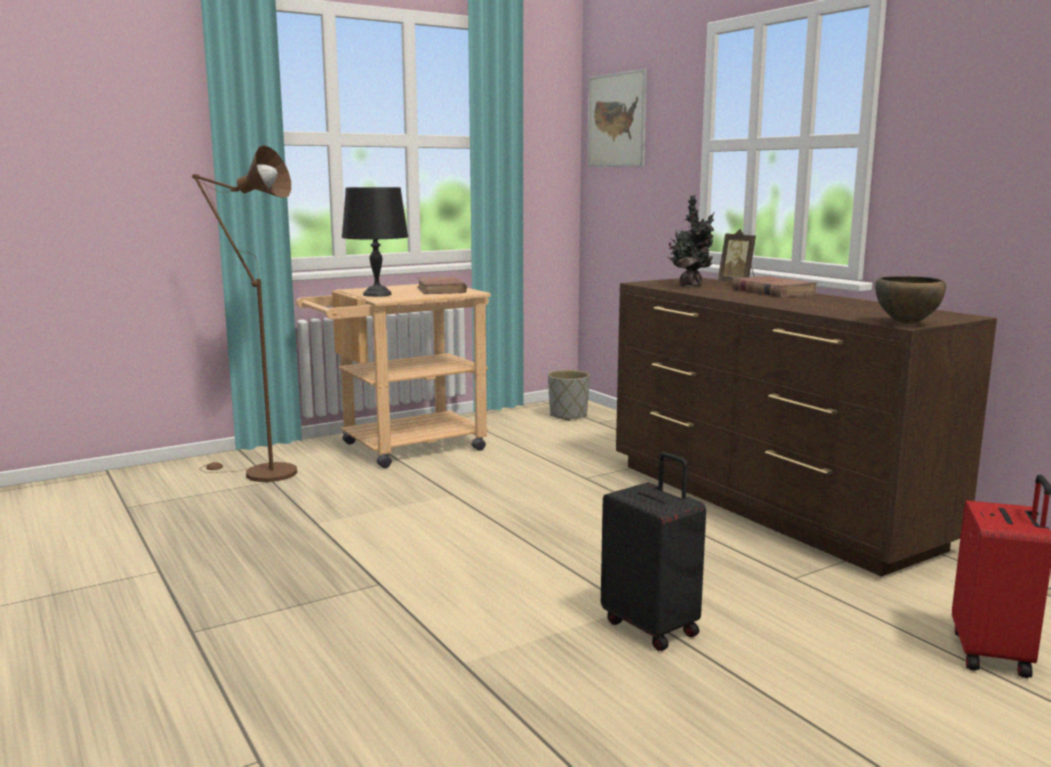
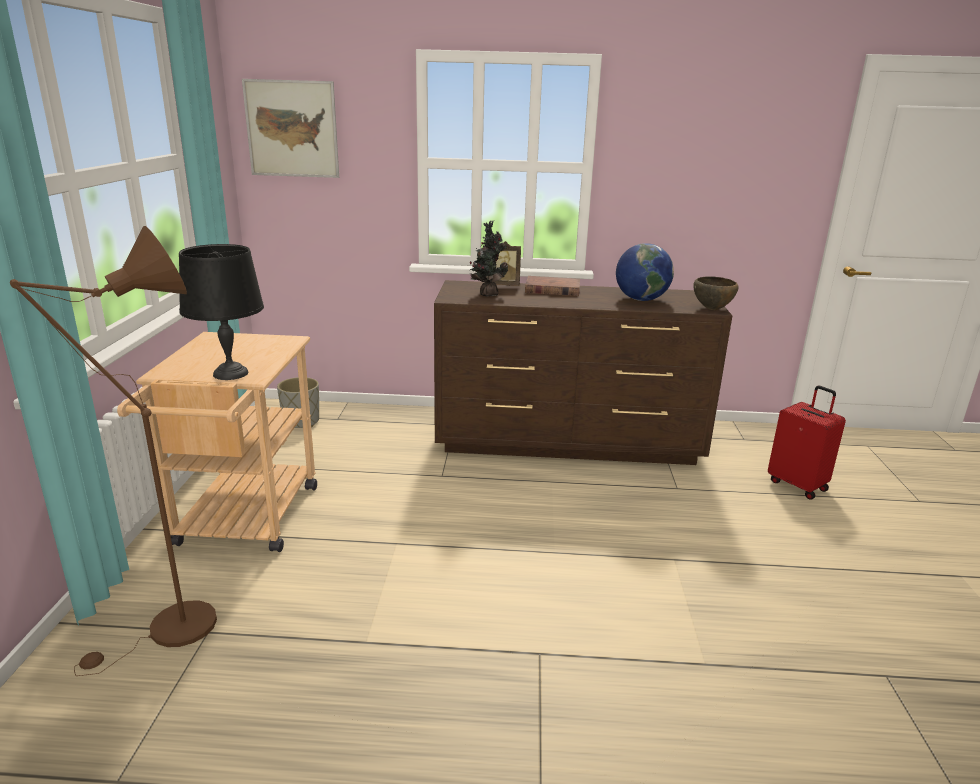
camera: 55 degrees left, 10 degrees up
brown book [417,277,467,294] -> none
black suitcase [601,452,706,651] -> none
none -> globe [616,243,674,301]

